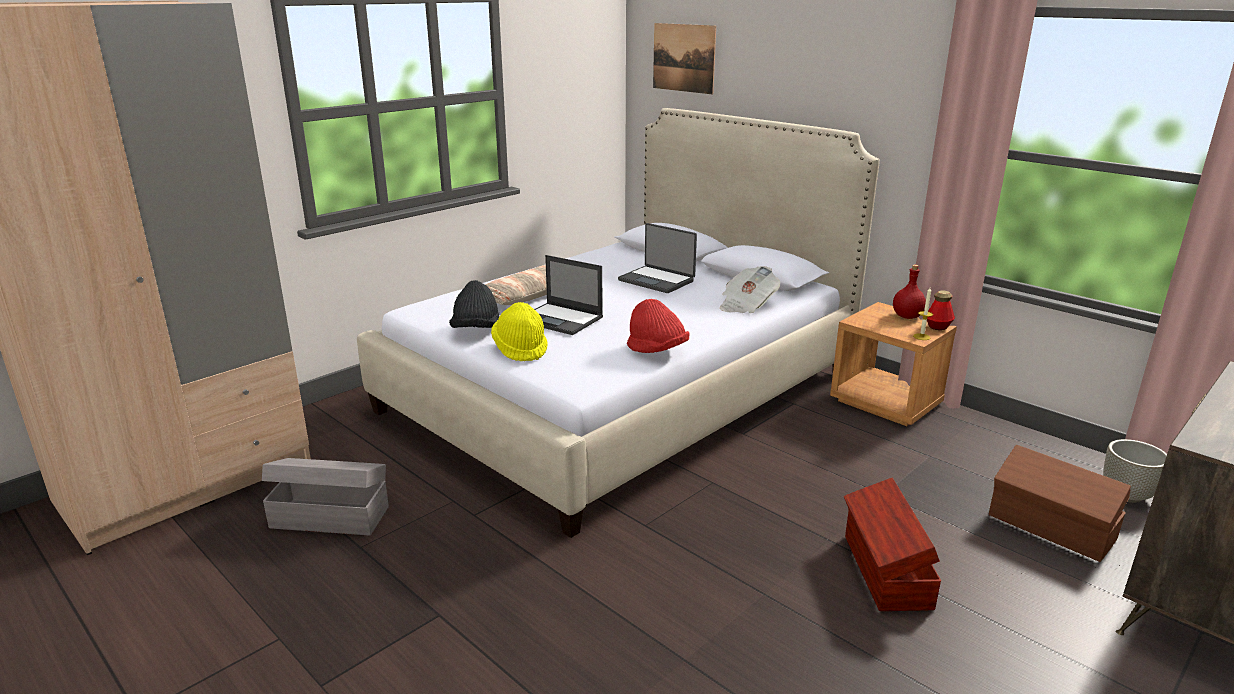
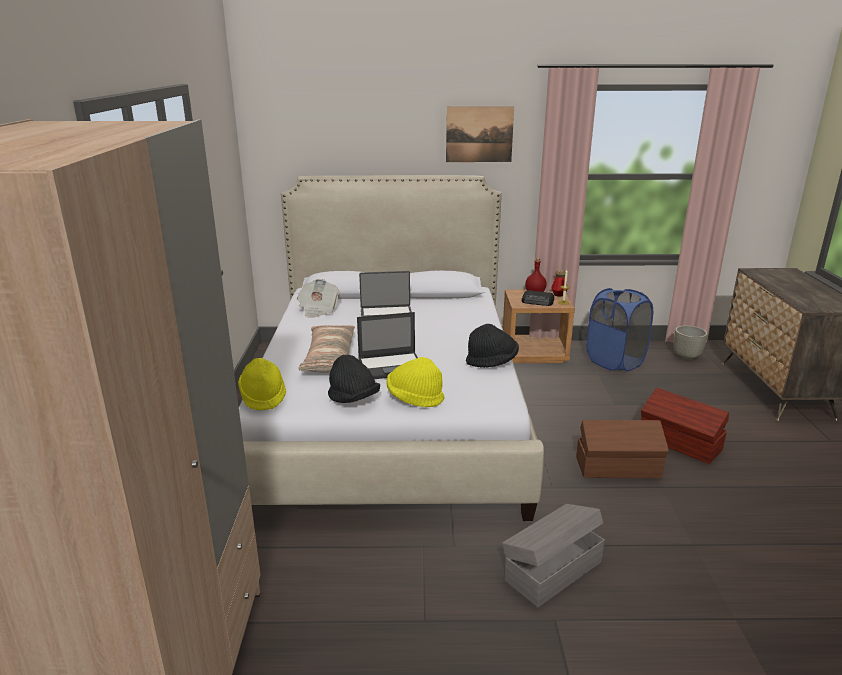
camera: 45 degrees left, 0 degrees up
grey storage box [262,458,389,535] -> grey storage box moved to [502,504,605,607]
red hat [627,299,690,353] -> black hat [466,324,519,368]
picture [653,23,716,94] -> picture moved to [446,106,514,162]
newspaper [720,266,780,313] -> newspaper moved to [297,279,340,318]
brown storage box [989,445,1131,562] -> brown storage box moved to [576,420,669,478]
none -> yellow hat [238,358,286,410]
none -> radio [522,290,554,306]
none -> blue laundry basket [586,288,653,372]

